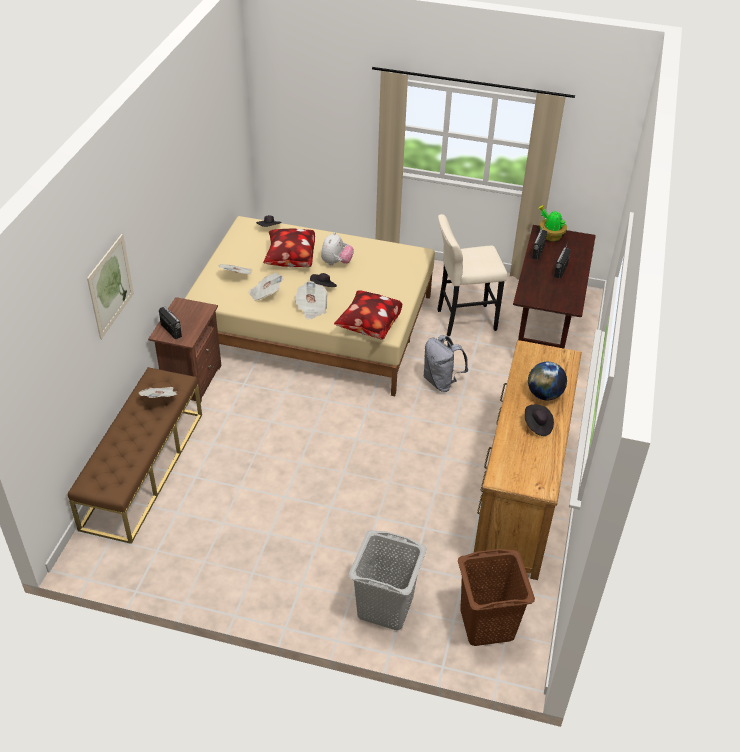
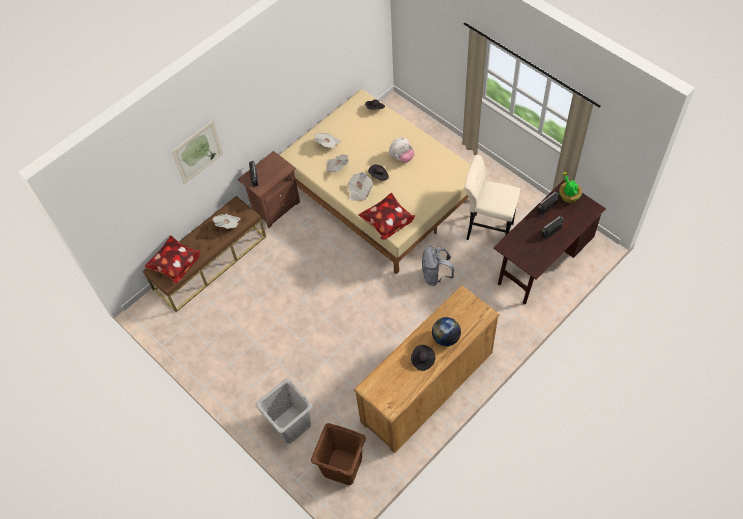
camera: 35 degrees right, 15 degrees up
pillow [263,228,315,267] -> pillow moved to [144,235,200,284]

